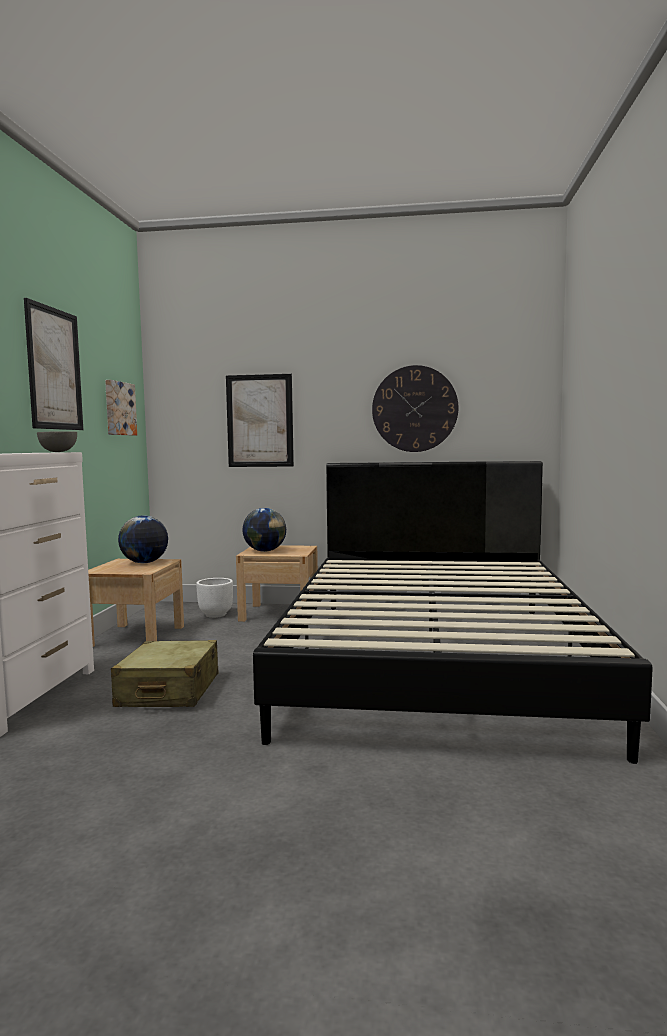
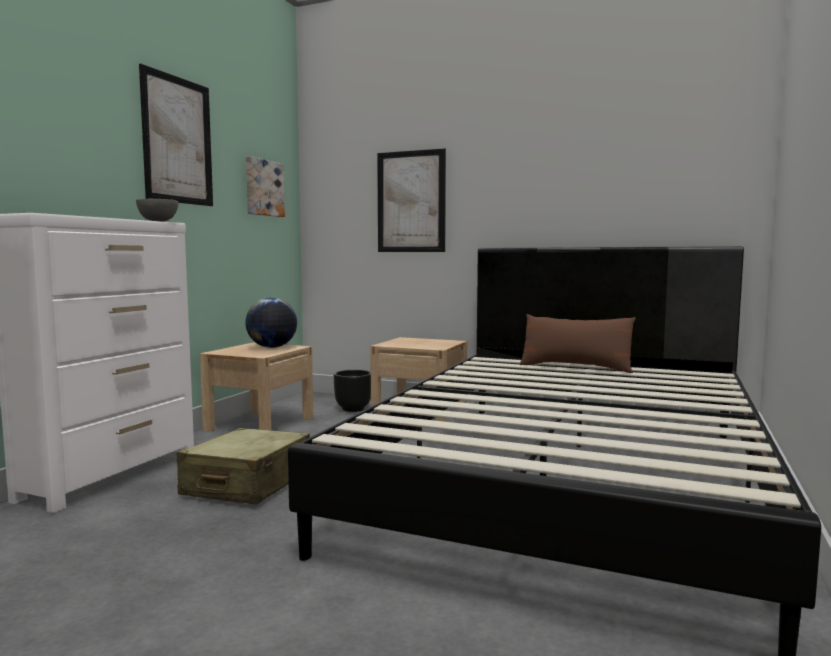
camera: 15 degrees right, 0 degrees up
white planter [196,578,233,618] -> black planter [334,370,371,412]
globe [242,508,286,552] -> none
wall clock [372,365,458,452] -> none
none -> brown pillow [520,314,636,373]

